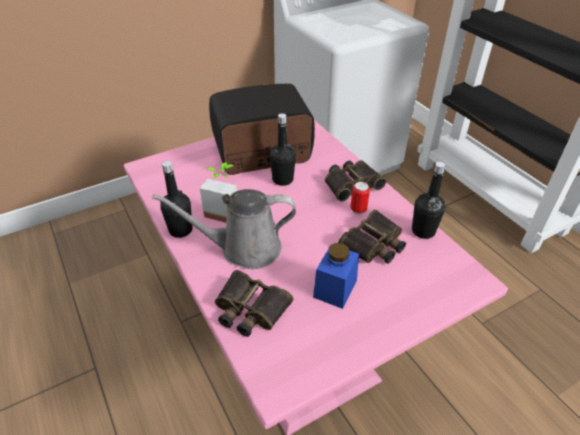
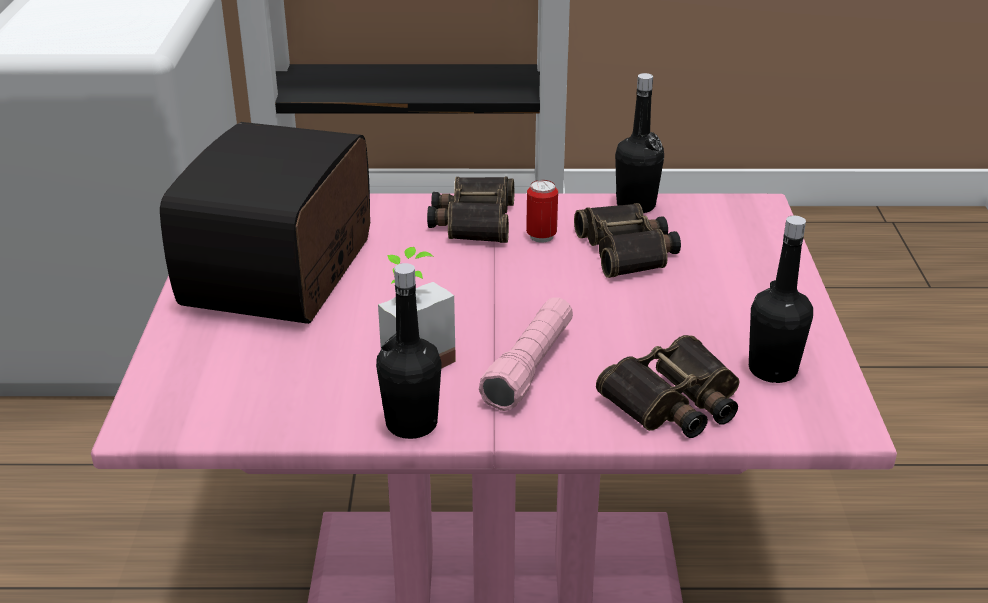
camera: 60 degrees left, 10 degrees down
grey watering can [152,189,296,269] -> pink flashlight [479,297,573,411]
black bottle [269,113,296,186] -> black bottle moved to [749,216,813,383]
blue jar [313,243,359,309] -> none

